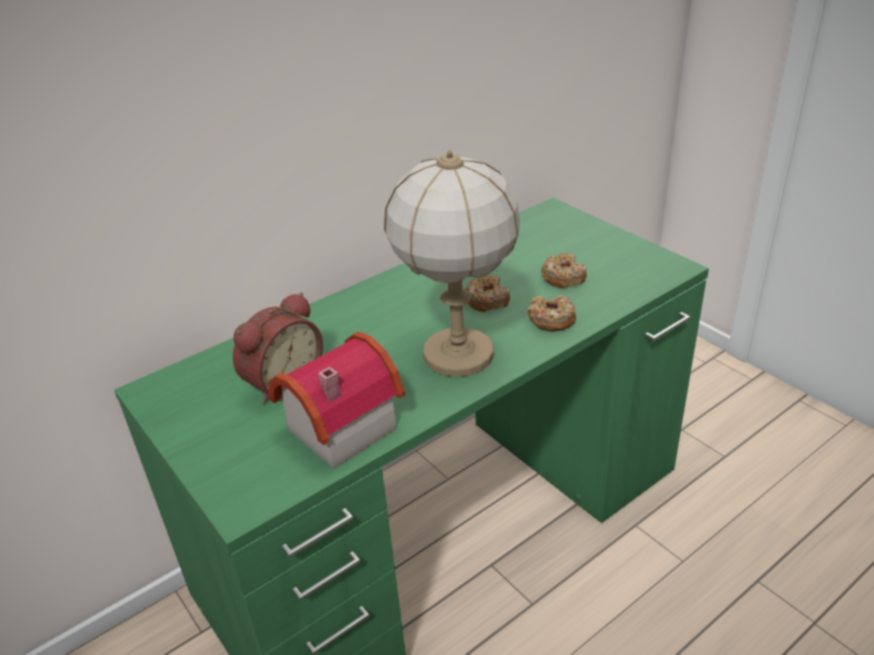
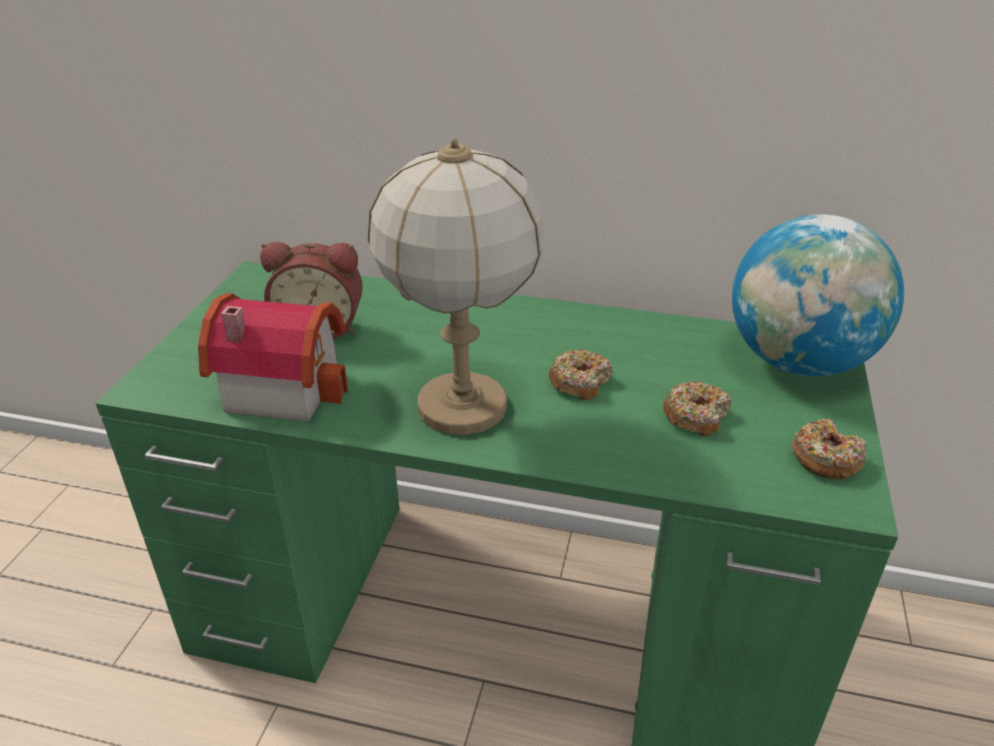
camera: 50 degrees right, 0 degrees up
donut [528,295,576,332] -> donut moved to [792,419,867,480]
none -> globe [732,214,904,377]

